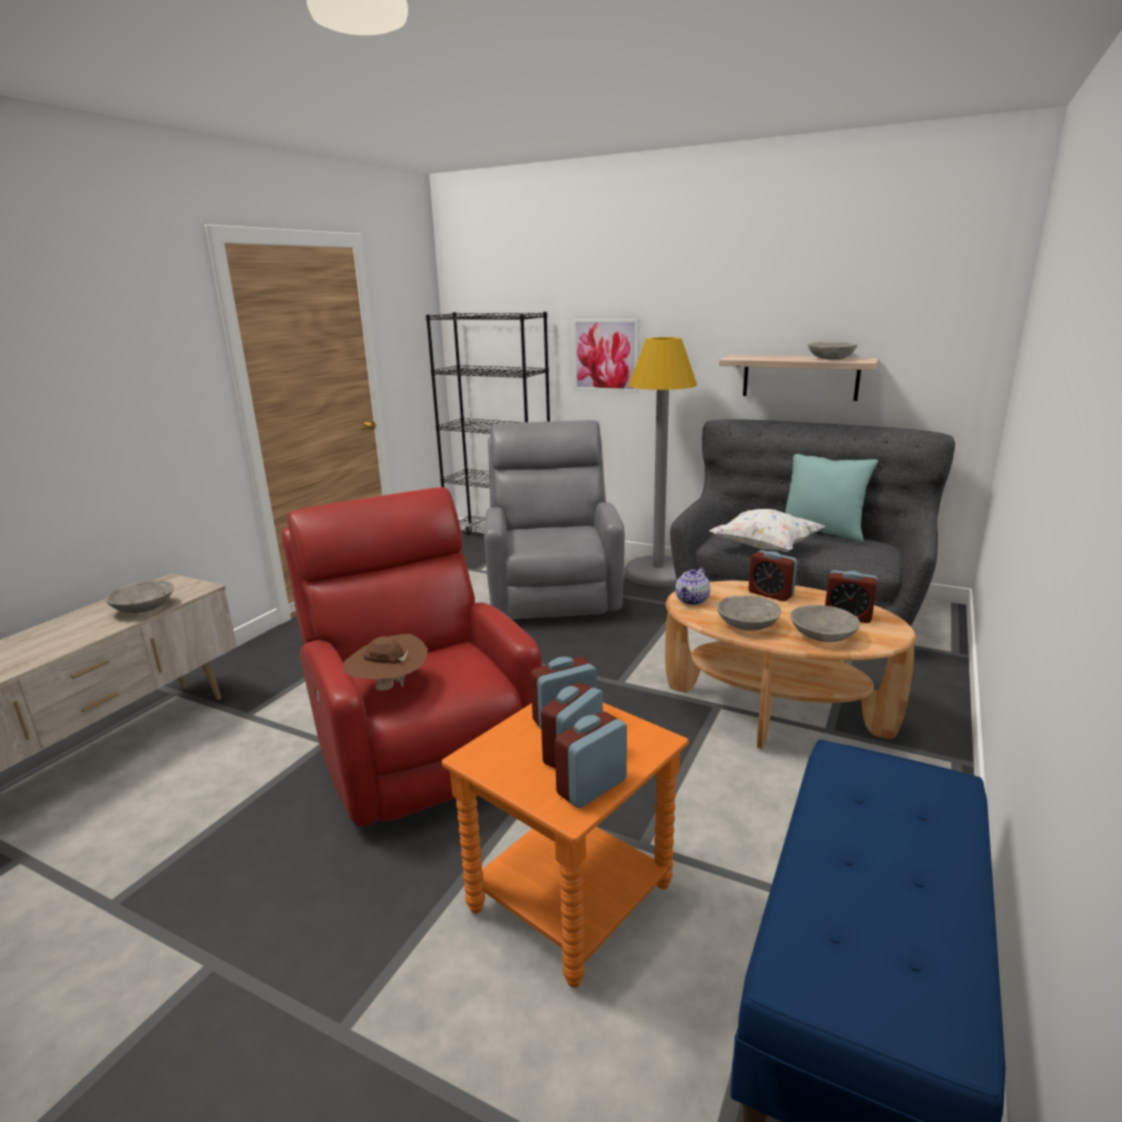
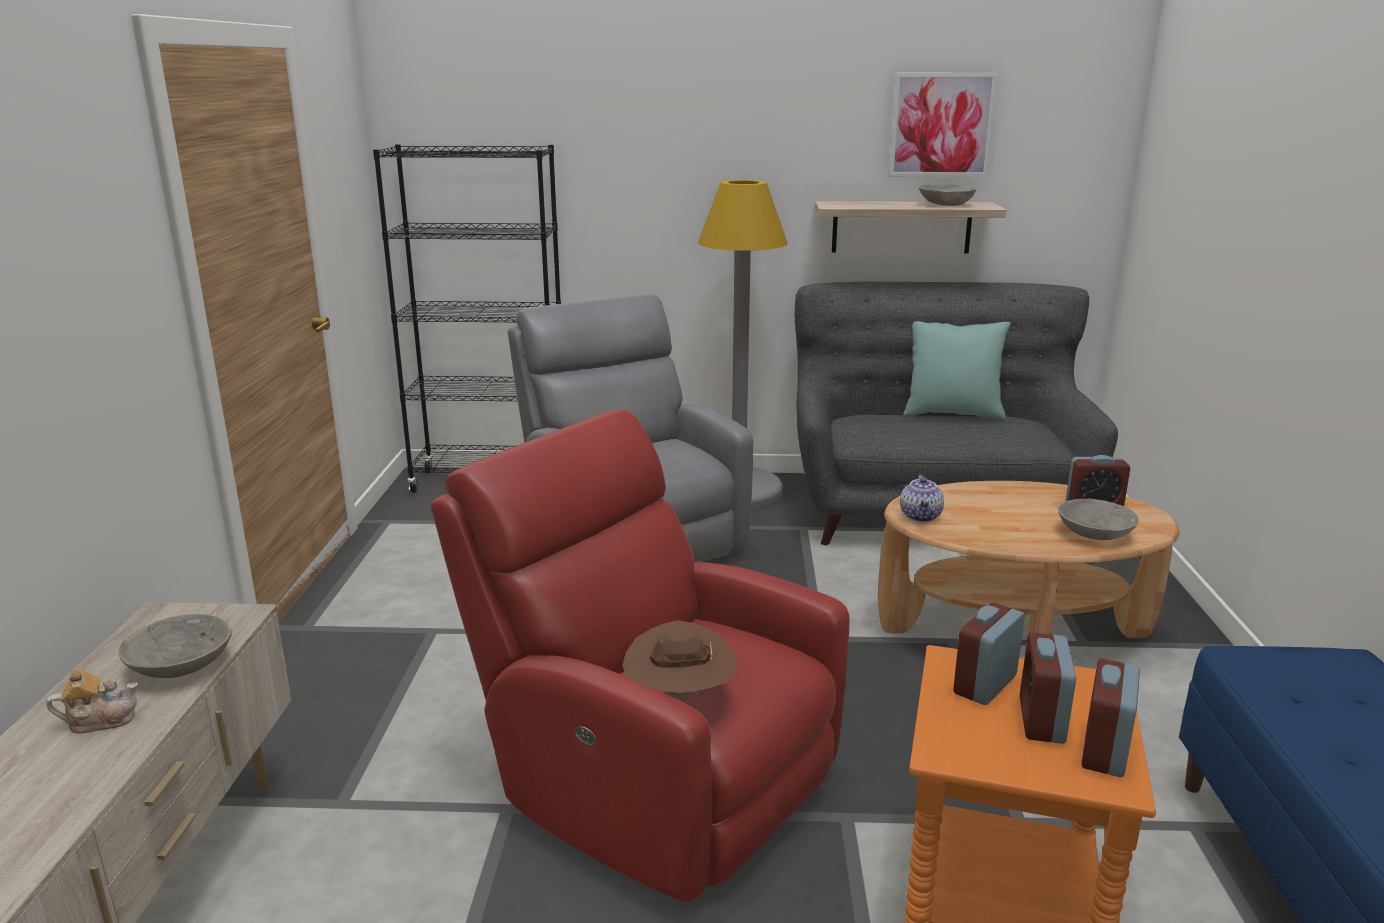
camera: 25 degrees left, 0 degrees up
picture [573,319,639,393] -> picture moved to [888,73,998,177]
white pillow [709,509,825,552] -> none
grey bowl [717,595,781,630] -> none
alarm clock [748,550,797,601] -> none
none -> teapot [46,670,138,733]

